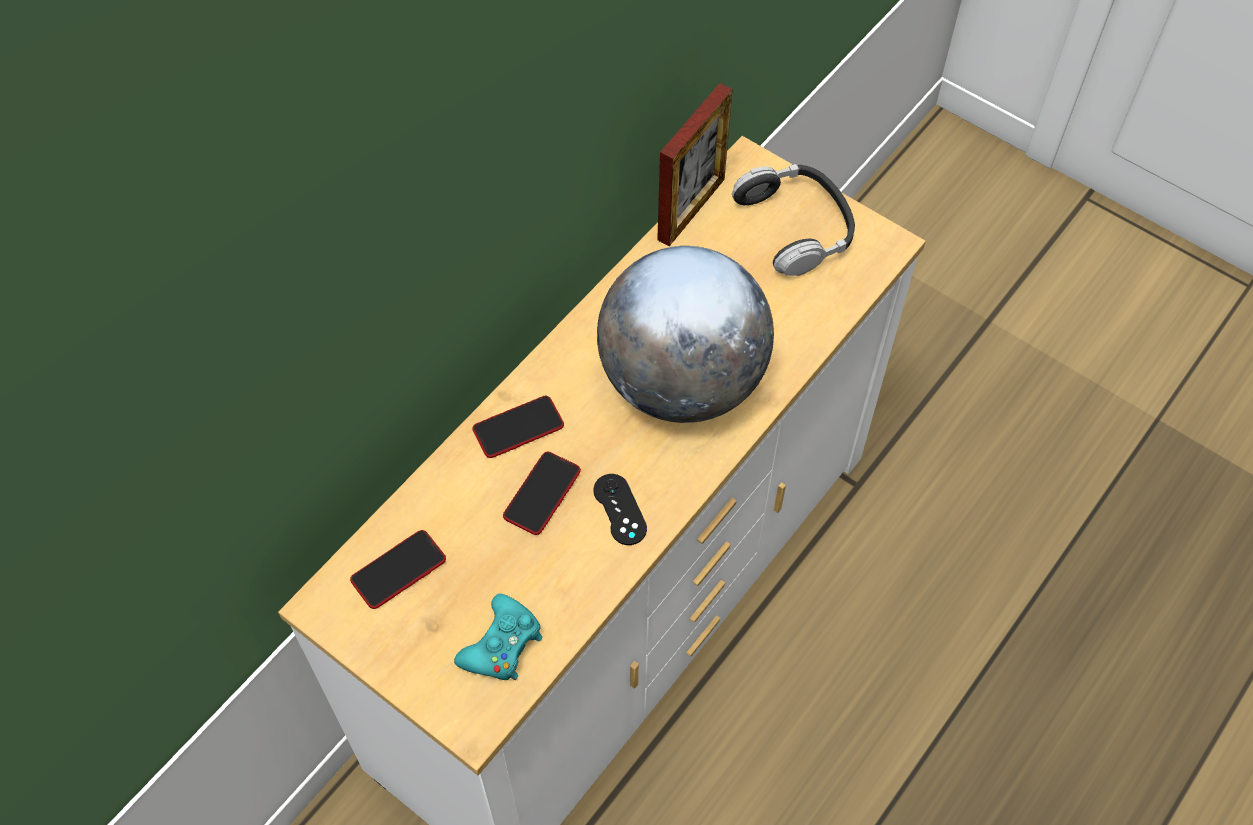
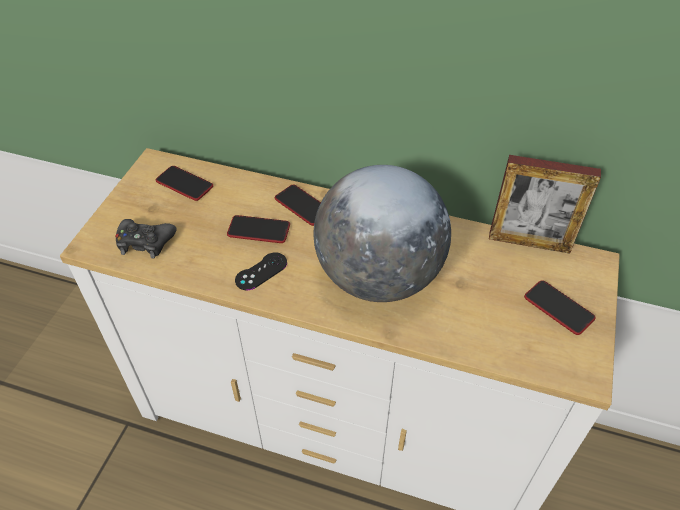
camera: 70 degrees right, 10 degrees down
turquoise game controller [454,594,542,680] -> black game controller [115,219,177,259]
headphones [732,164,855,276] -> phone [524,280,595,335]

